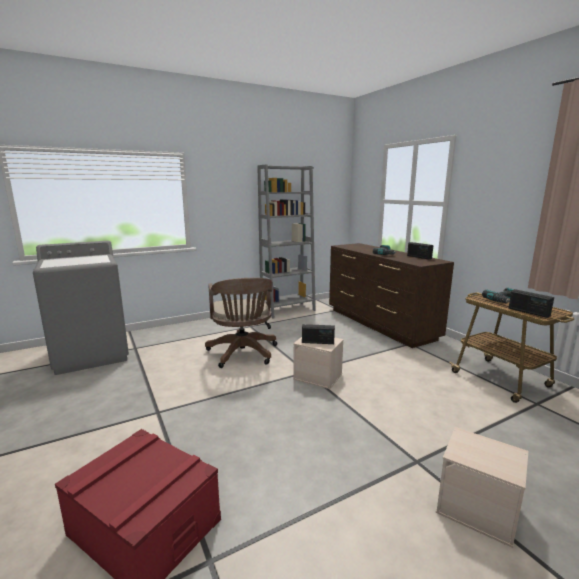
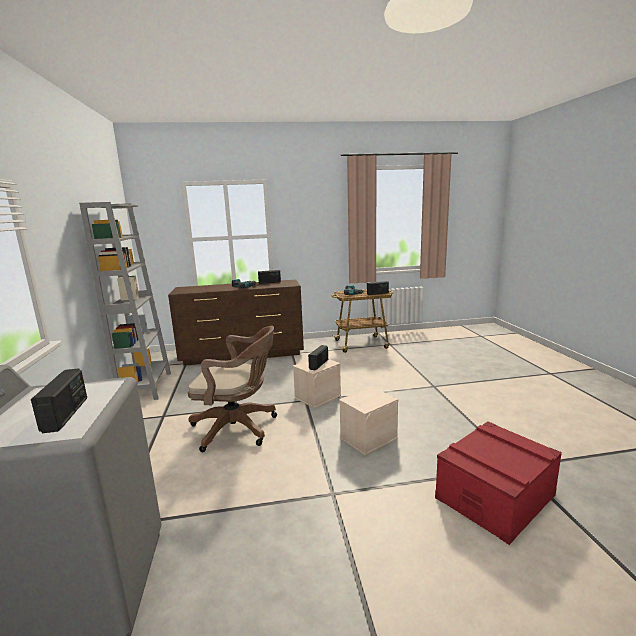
camera: 70 degrees left, 0 degrees up
beige storage box [436,427,528,548] -> beige storage box moved to [339,387,398,455]
none -> radio [31,368,87,433]

